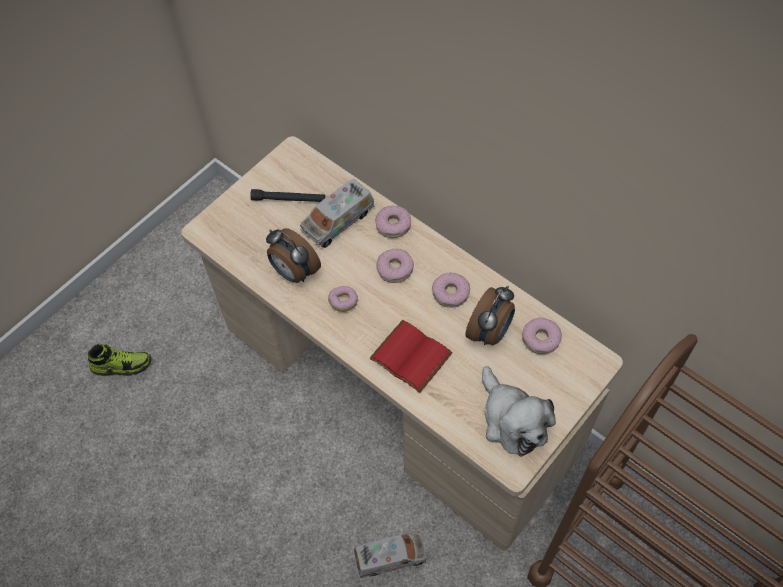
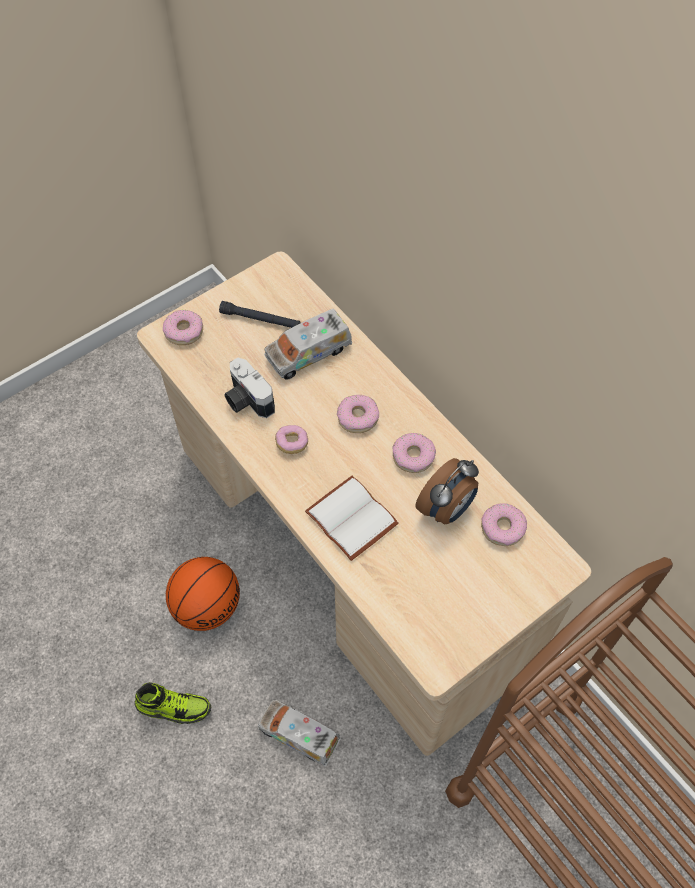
camera: 10 degrees right, 0 degrees up
shoe [88,344,152,376] -> shoe moved to [135,682,211,724]
alarm clock [266,228,321,283] -> camera [224,358,275,418]
toy truck [353,532,427,578] -> toy truck turned 150 degrees counterclockwise [258,699,341,767]
red book [370,320,453,393] -> white book [305,476,399,561]
donut [375,206,411,238] -> donut moved to [163,310,203,345]
plush toy [482,366,556,457] -> none
none -> basketball [166,557,240,631]

